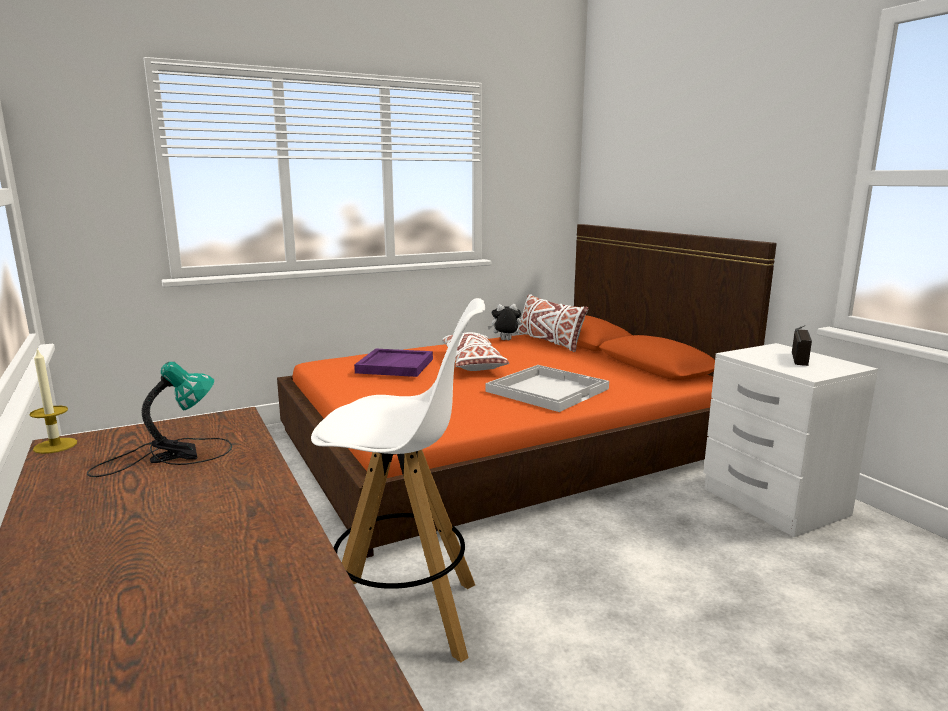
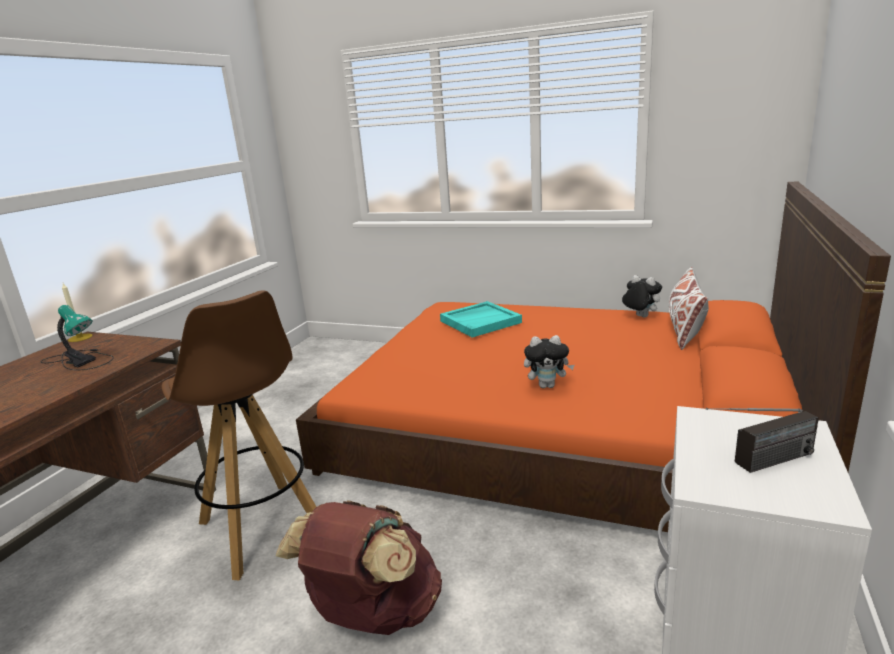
camera: 50 degrees right, 5 degrees up
white stool [311,298,486,662] -> brown stool [162,290,316,581]
purple tray [354,349,433,377] -> turquoise tray [440,301,522,338]
white pillow [442,332,509,371] -> none
white tray [485,365,609,412] -> plush toy [524,335,574,388]
none -> brown backpack [276,500,442,635]

